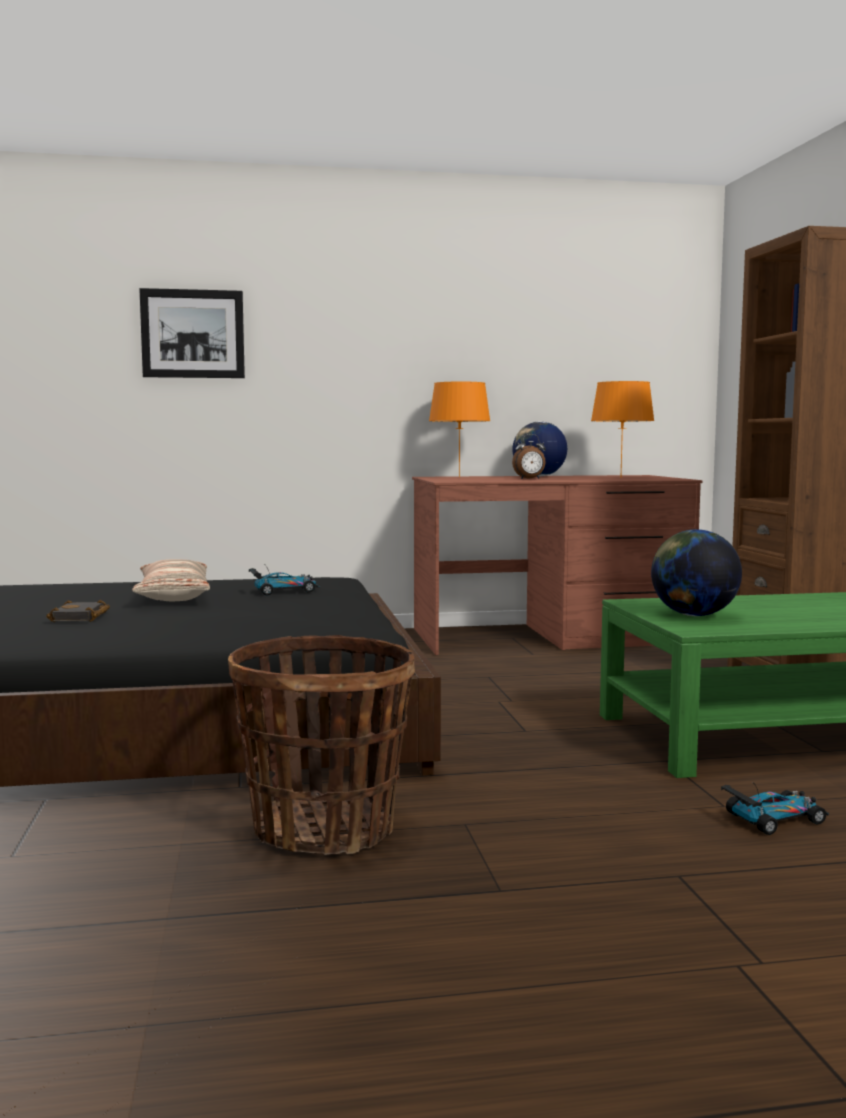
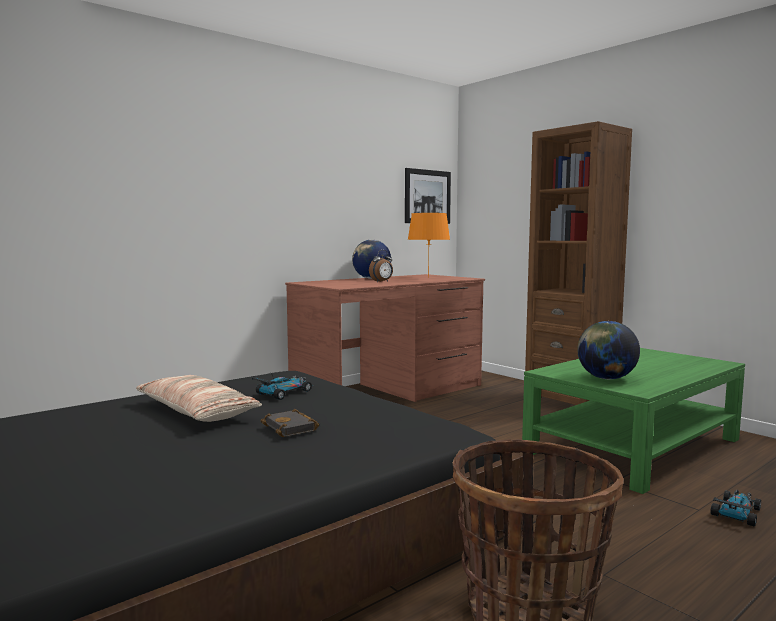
camera: 30 degrees left, 0 degrees up
black book [46,600,110,622] -> black book moved to [261,409,319,437]
picture [139,288,245,378] -> picture moved to [405,168,451,224]
orange table lamp [429,382,491,477] -> none

